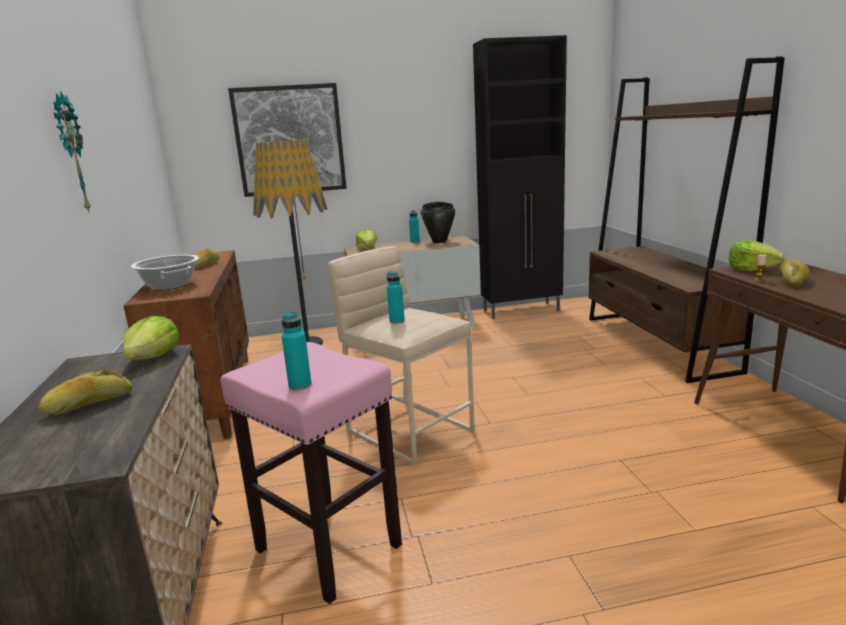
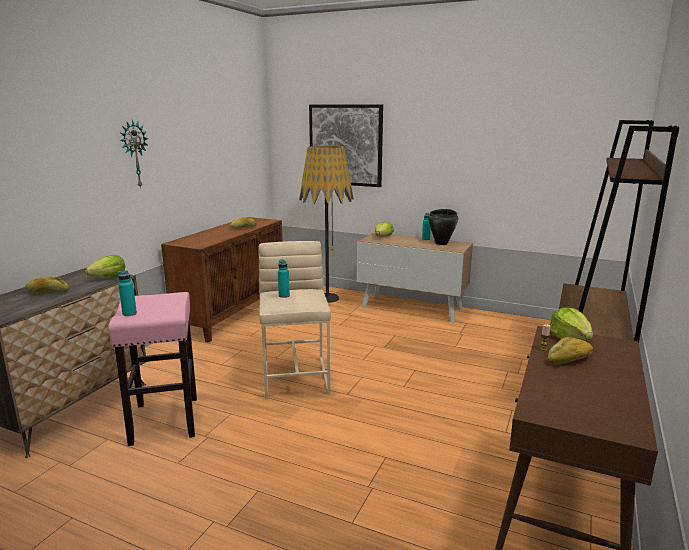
camera: 35 degrees right, 0 degrees up
cooking pot [131,255,199,290] -> none
black cabinet [473,35,567,319] -> none

